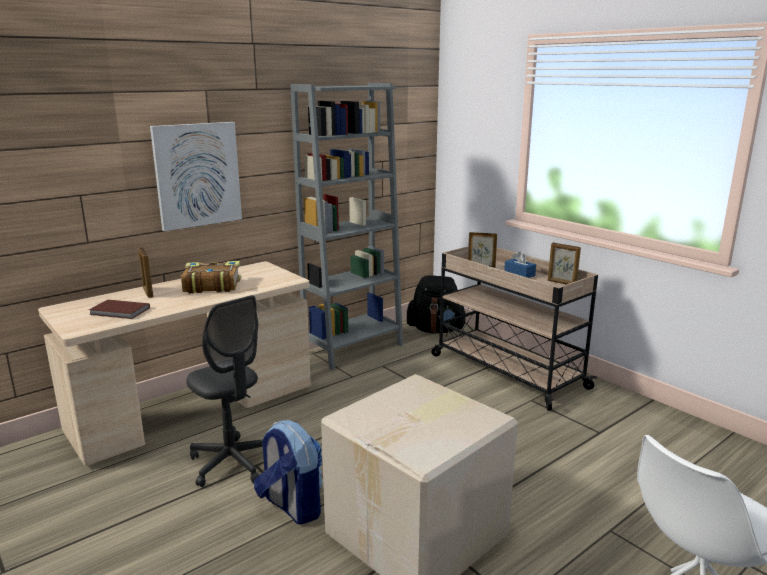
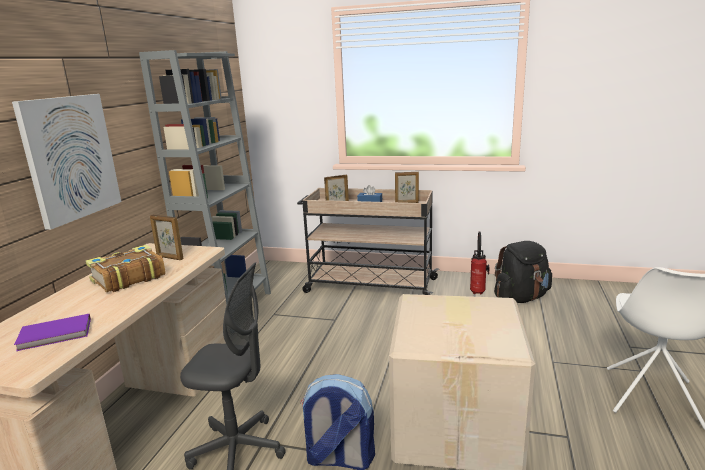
camera: 35 degrees left, 0 degrees up
brown book [89,300,150,319] -> purple book [14,314,91,351]
picture frame [138,247,153,298] -> picture frame moved to [150,214,184,260]
black backpack [407,275,466,333] -> black backpack moved to [494,241,552,303]
none -> fire extinguisher [470,231,490,294]

